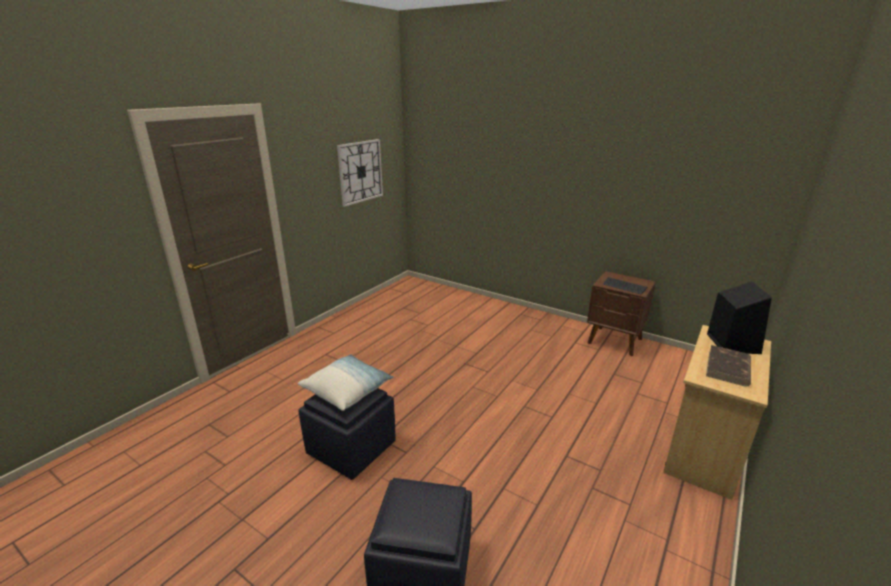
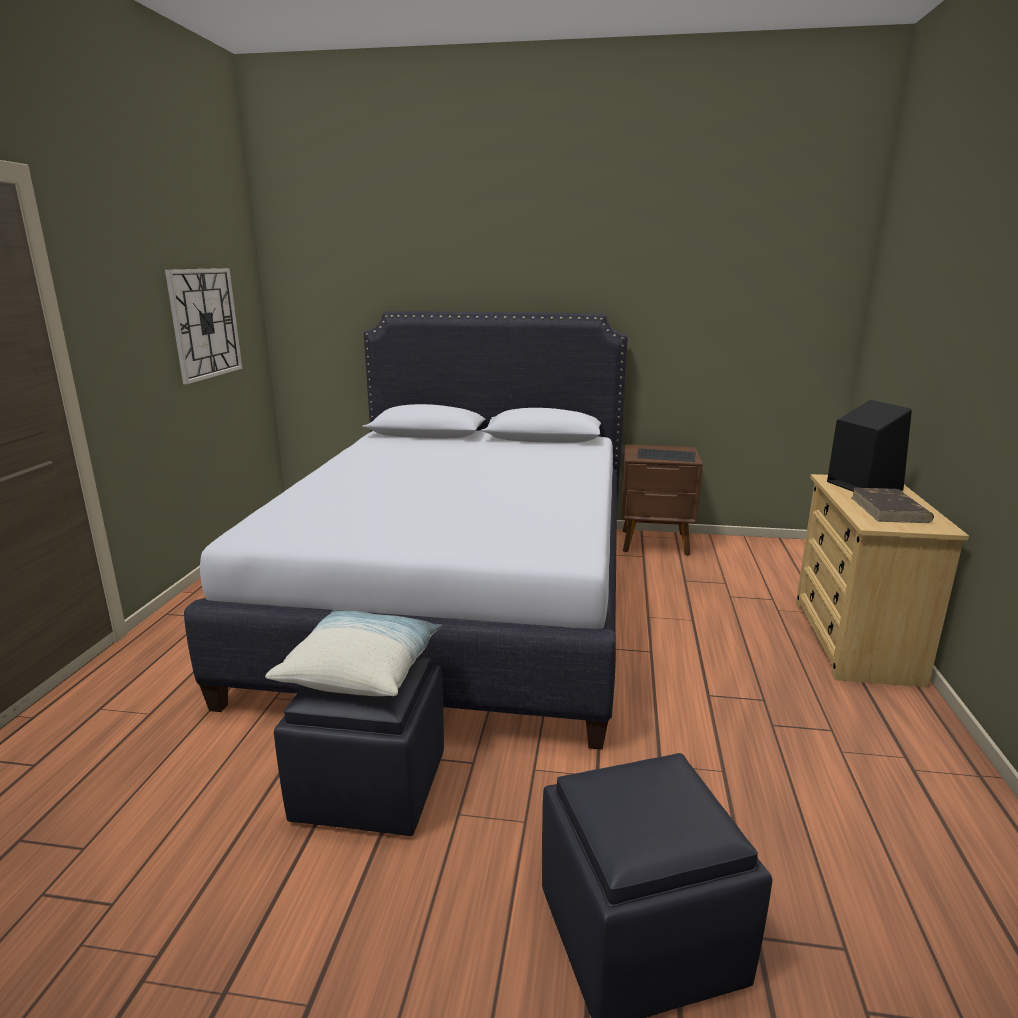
camera: 25 degrees left, 5 degrees down
none -> white bed [184,311,628,750]

